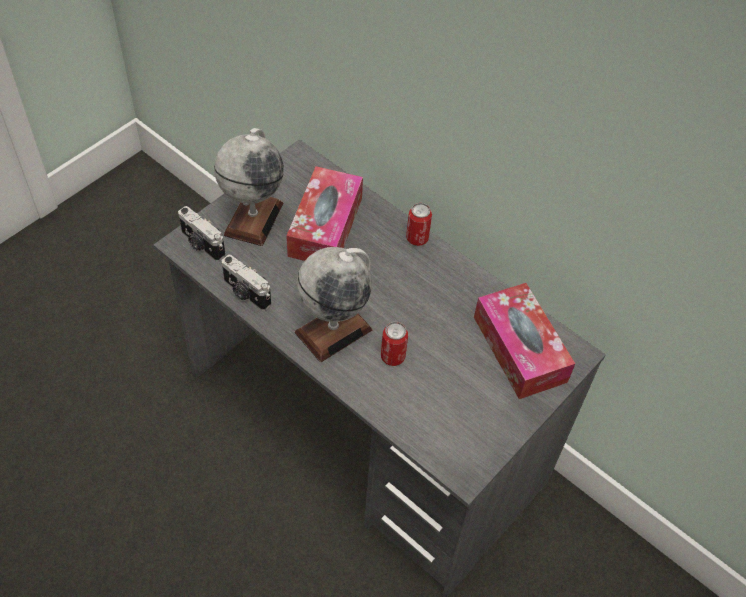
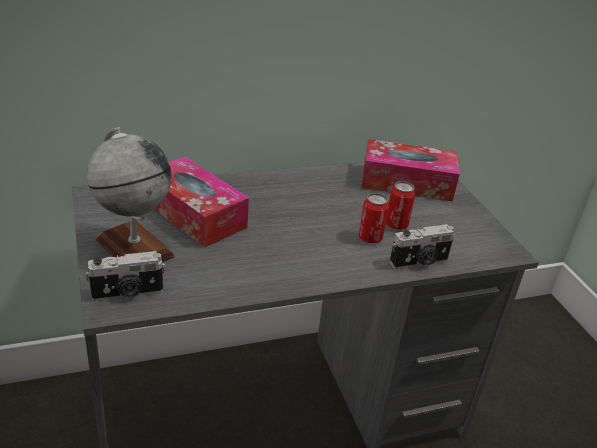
camera: 60 degrees left, 20 degrees down
camera [222,254,271,311] -> camera moved to [389,224,454,269]
globe [295,247,373,362] -> none
can [406,203,432,246] -> can moved to [386,181,416,230]

